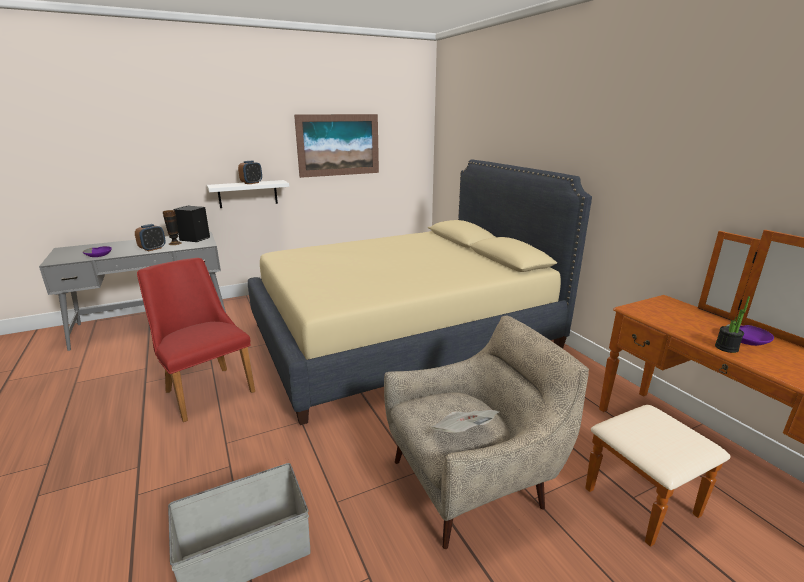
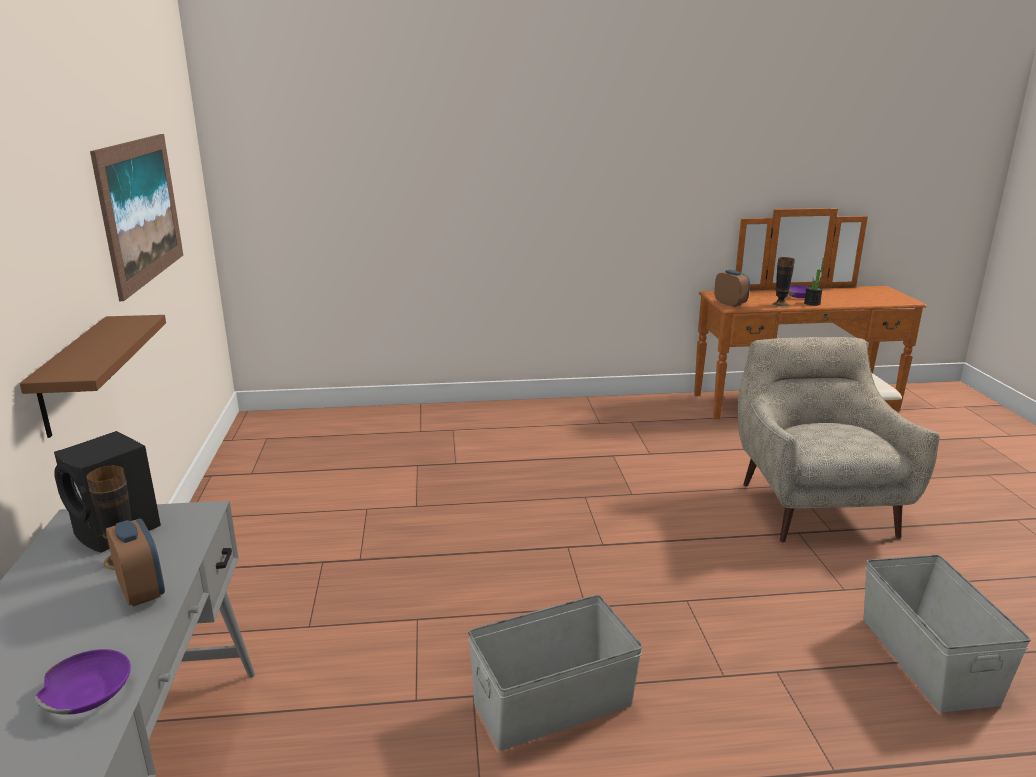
camera: 70 degrees left, 0 degrees up
red chair [137,258,255,422] -> grey storage box [468,595,643,751]
white shelf [207,180,289,208] -> brown shelf [19,315,166,438]
alarm clock [238,161,262,184] -> alarm clock moved to [714,270,750,307]
beige bed [248,159,592,425] -> none
newspaper [431,410,500,433] -> none
none -> vase [771,257,795,307]

